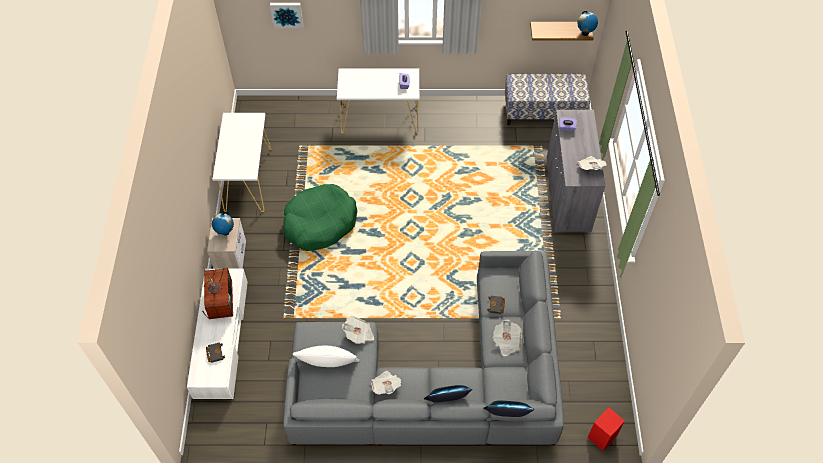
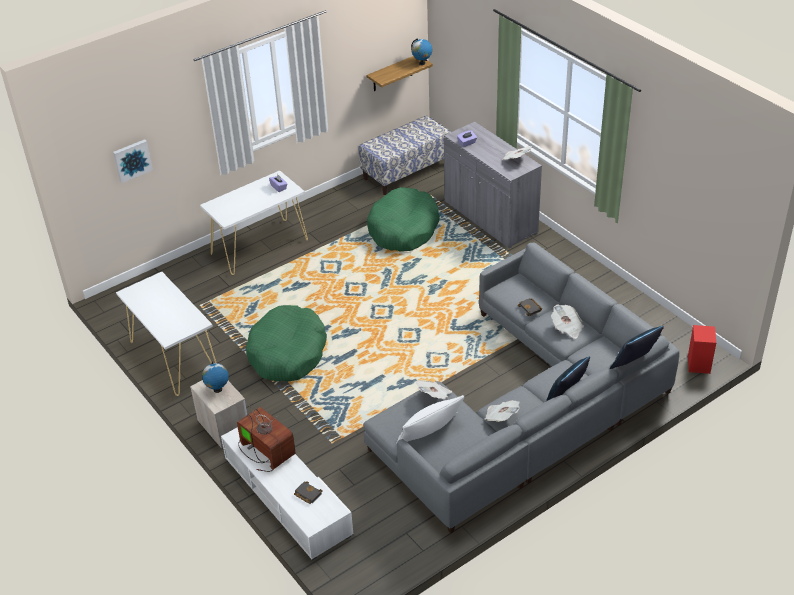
camera: 35 degrees left, 15 degrees down
none -> green dog bed [367,187,440,251]

